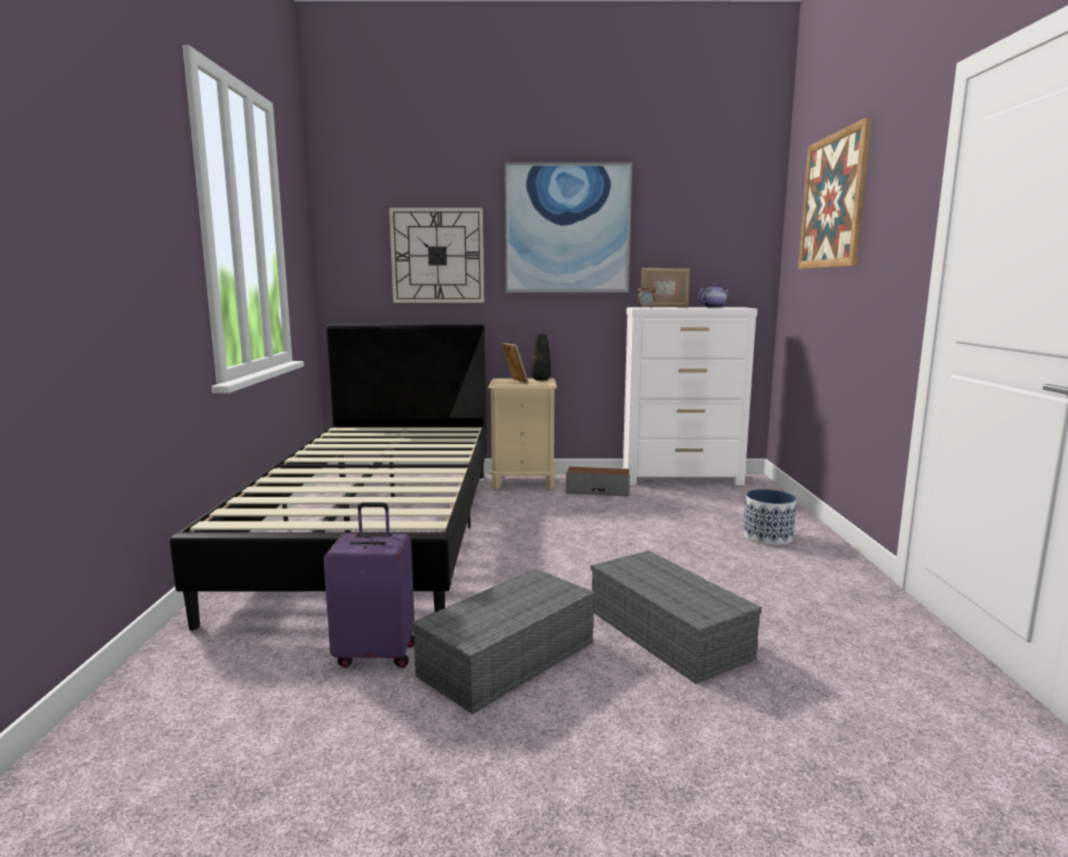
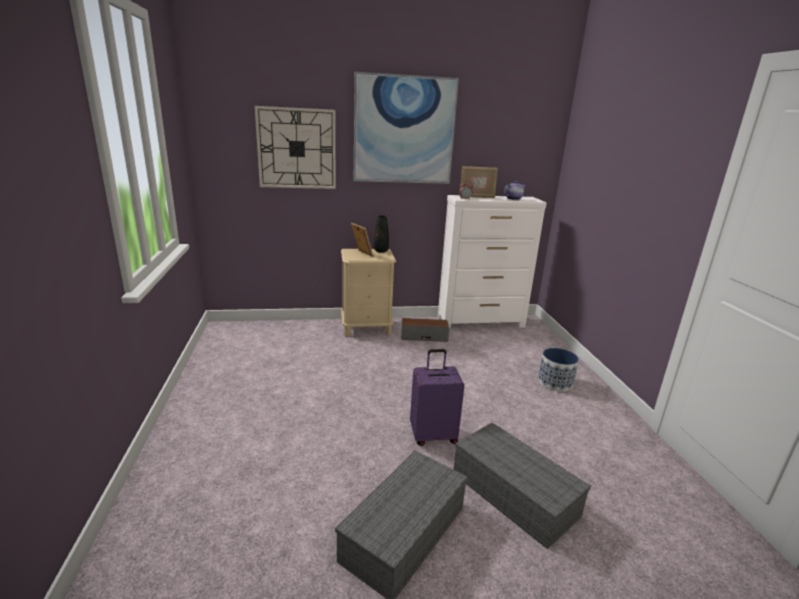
camera: 10 degrees left, 10 degrees up
black bed [170,324,487,631] -> none
purple suitcase [324,502,415,668] -> purple suitcase moved to [410,349,464,446]
picture [798,117,872,269] -> none

